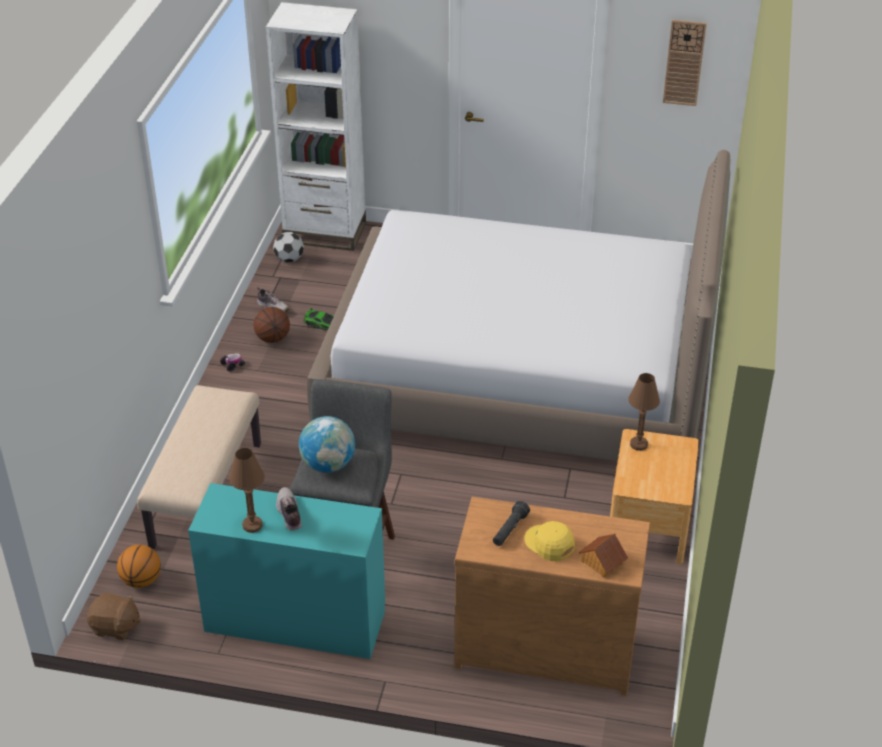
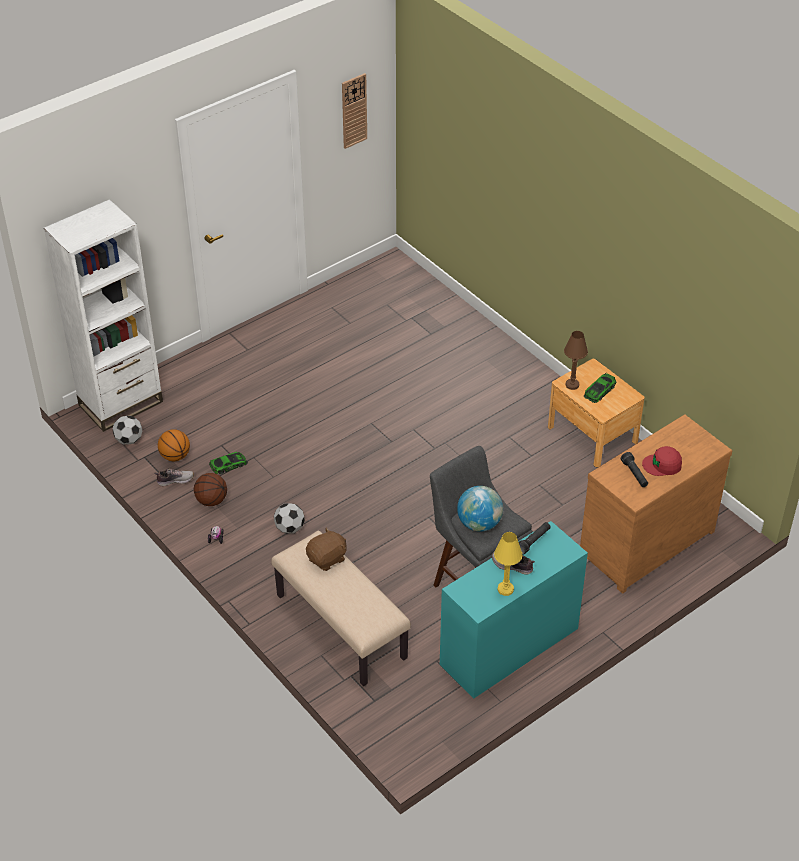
camera: 50 degrees left, 5 degrees up
brown plush toy [87,593,141,640] -> brown plush toy moved to [306,528,347,571]
basketball [117,545,161,588] -> basketball moved to [158,429,190,461]
brown table lamp [229,448,265,533] -> yellow table lamp [494,532,523,596]
bed [307,150,730,461] -> none
yellow cap [524,521,575,562] -> red cap [642,446,682,476]
toy house [578,534,628,578] -> none
none -> football [274,503,305,533]
none -> black flashlight [519,522,551,555]
none -> toy car [584,373,617,403]

